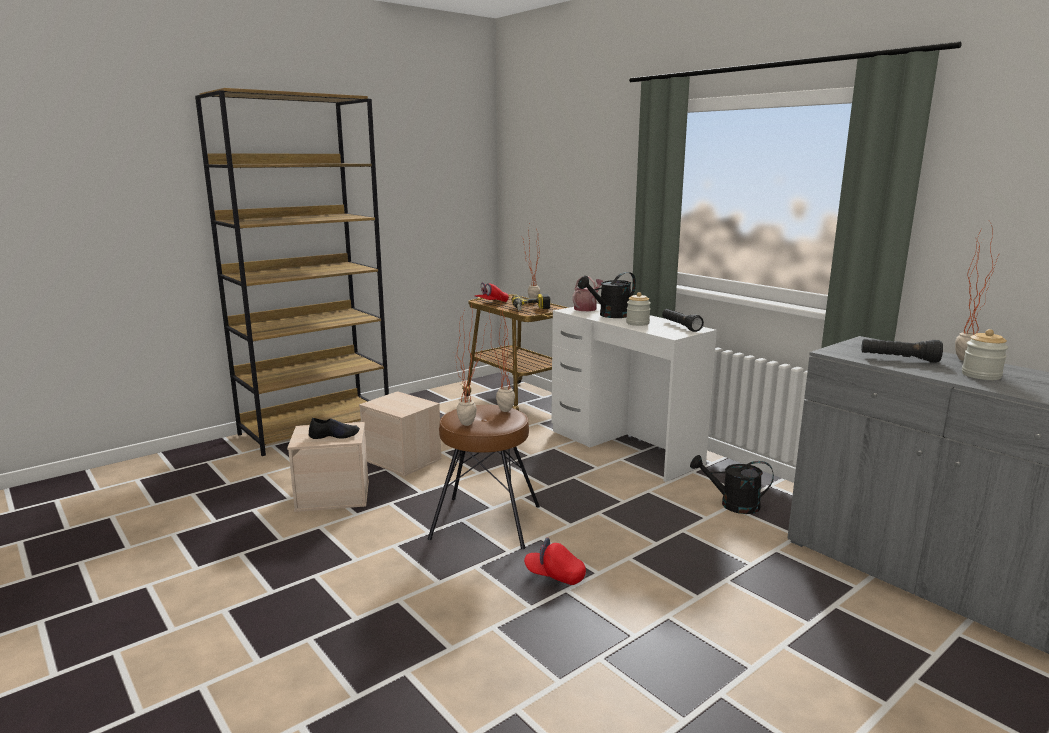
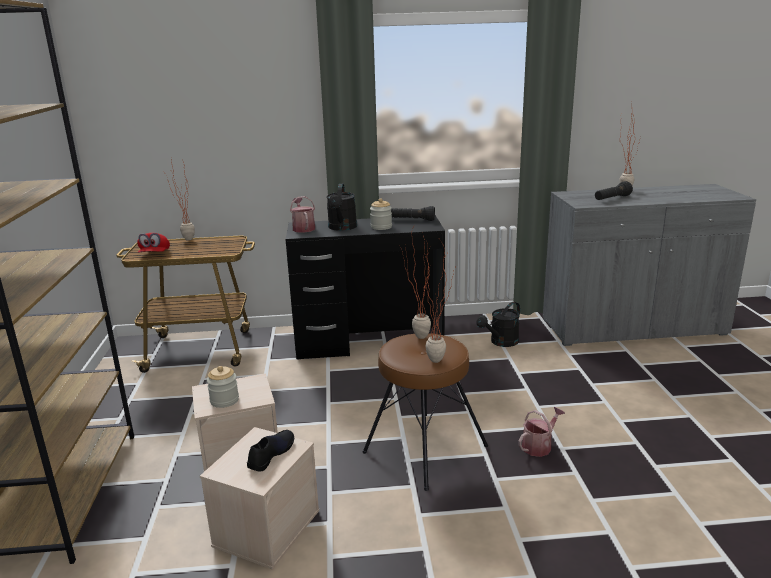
camera: 55 degrees left, 5 degrees up
power drill [511,294,550,311] -> none
red cap [524,537,586,585] -> watering can [518,407,565,457]
white desk [551,304,717,482] -> black desk [285,215,445,360]
jar [962,329,1008,380] -> jar moved to [207,366,239,408]

